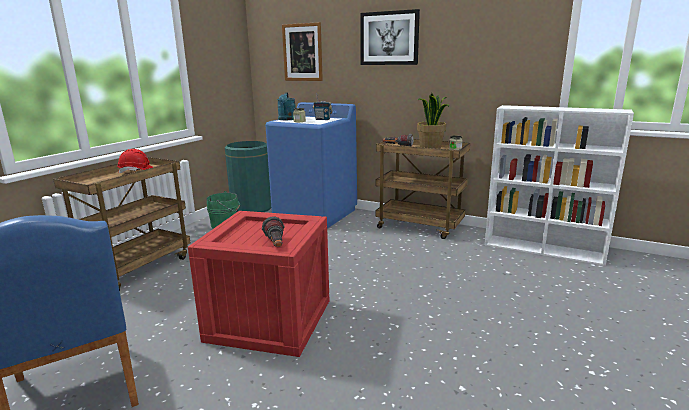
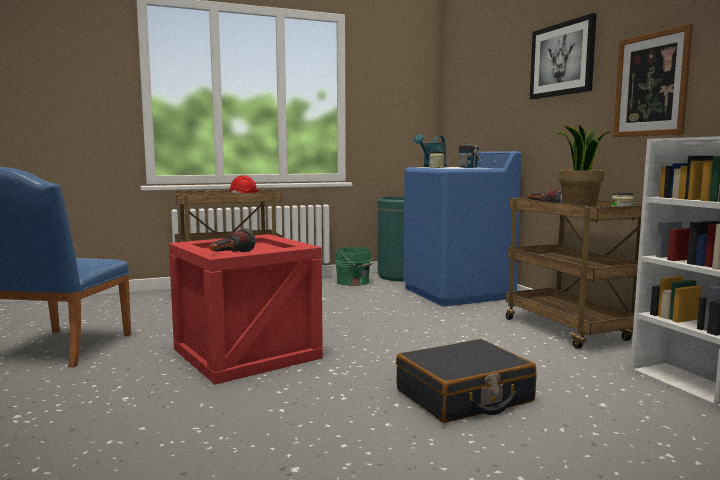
camera: 40 degrees right, 10 degrees down
picture [282,22,323,81] -> picture moved to [613,24,693,137]
none -> black suitcase [396,339,537,423]

